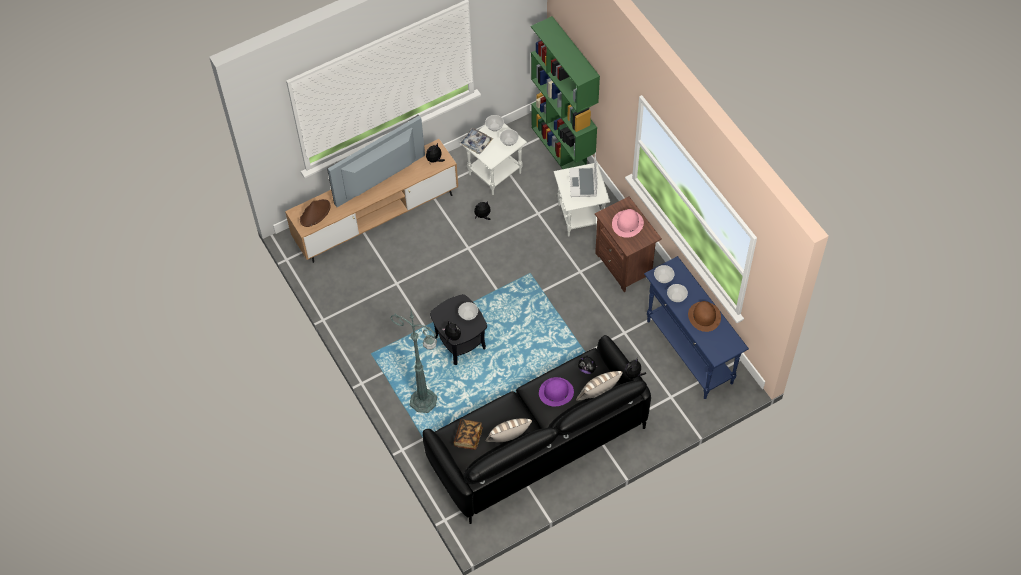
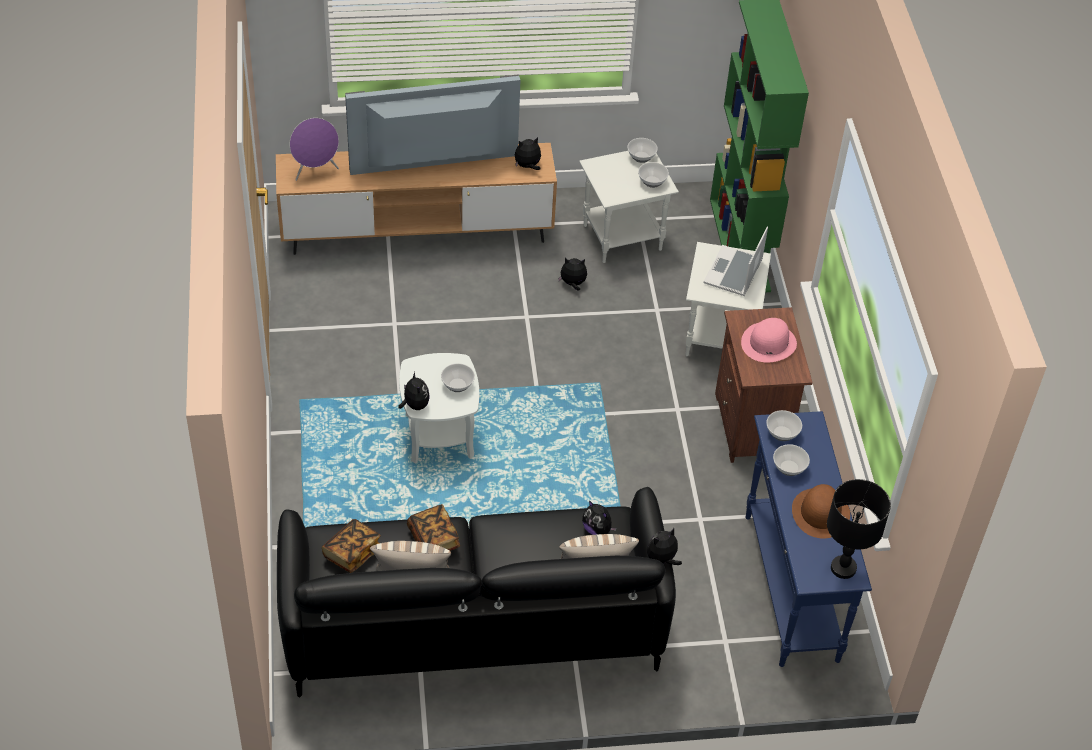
camera: 20 degrees right, 10 degrees down
brown hat [300,199,331,227] -> purple speaker [290,118,339,181]
green floor lamp [390,306,437,413] -> none
black side table [430,294,487,365] -> white side table [399,353,479,464]
tray [459,128,493,154] -> none
purple hat [539,377,574,406] -> none
none -> book [407,504,460,551]
none -> black table lamp [827,479,891,579]

